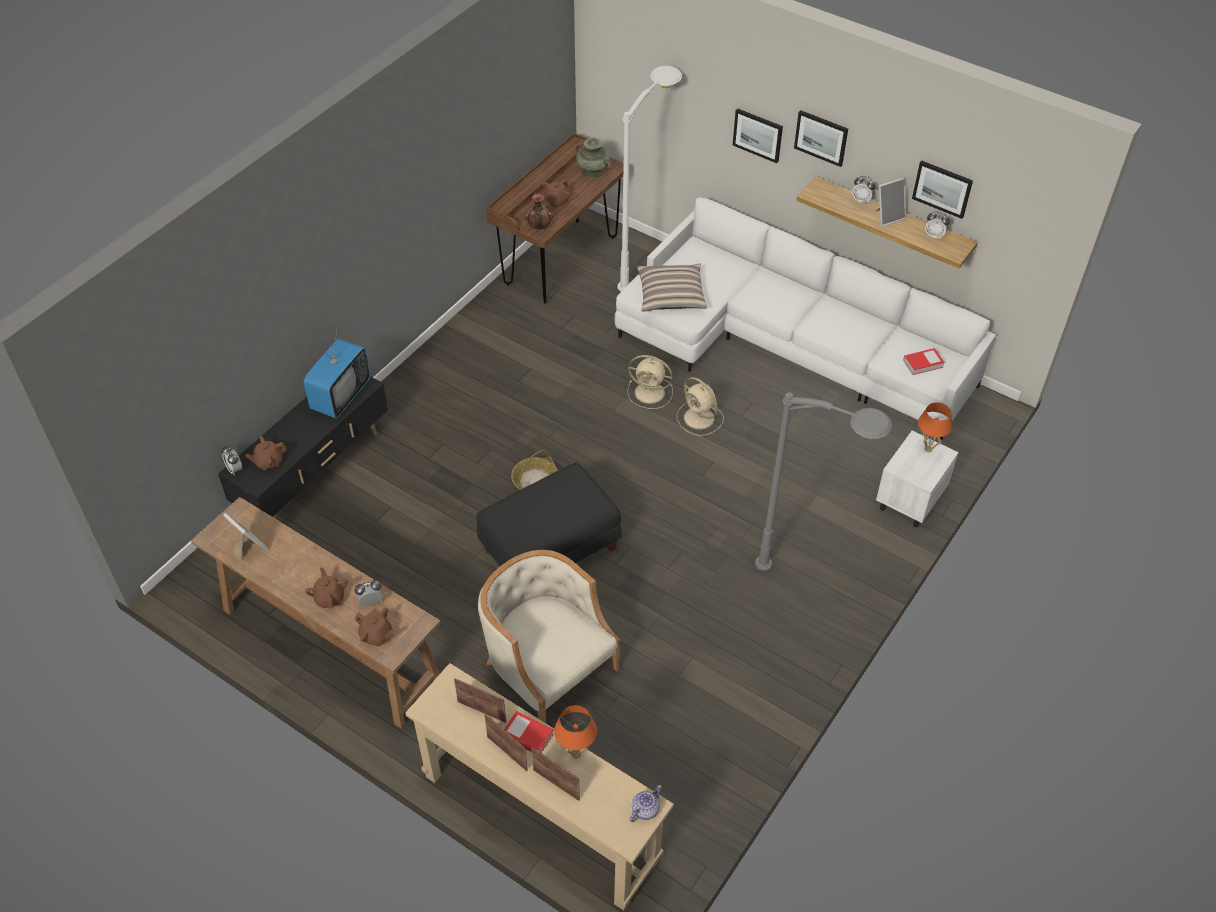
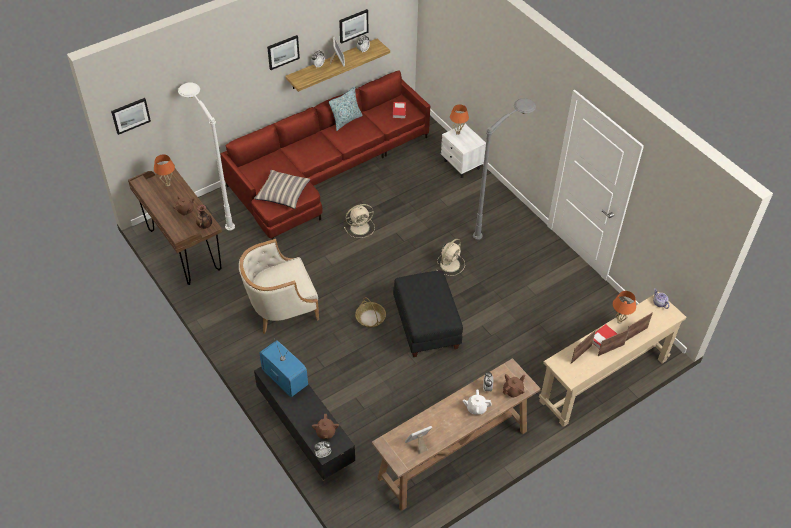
camera: 70 degrees left, 0 degrees up
brown teapot [305,567,348,609] -> white teapot [463,389,492,414]
beige armchair [478,550,620,723] -> beige armchair moved to [239,239,319,334]
turquoise vase [576,137,611,179] -> orange table lamp [154,154,175,186]
white sofa [615,197,996,440] -> red sofa [220,70,430,240]
beige fan [628,355,673,409] -> beige fan moved to [436,239,465,276]
picture [733,108,783,163] -> picture moved to [111,98,151,135]
none -> pillow [329,87,363,131]

